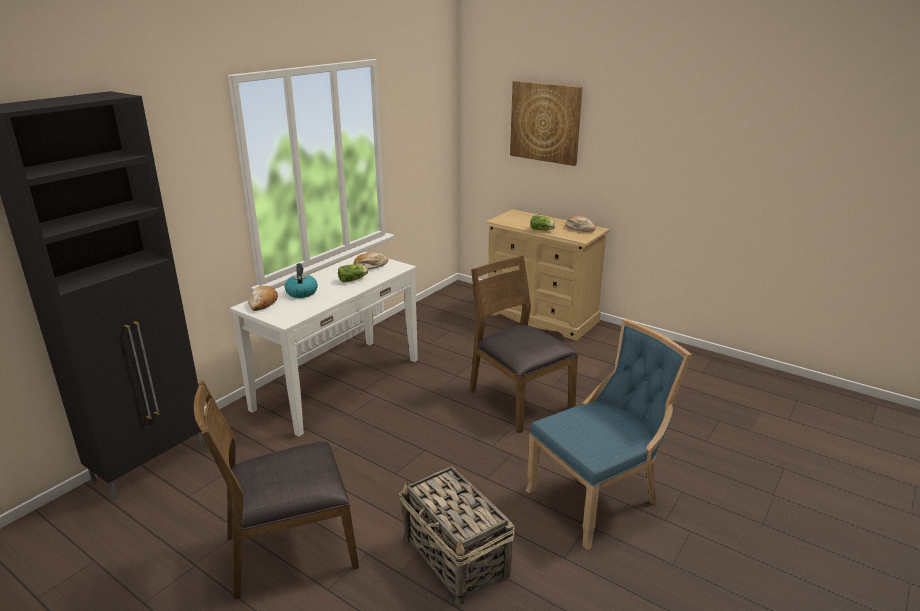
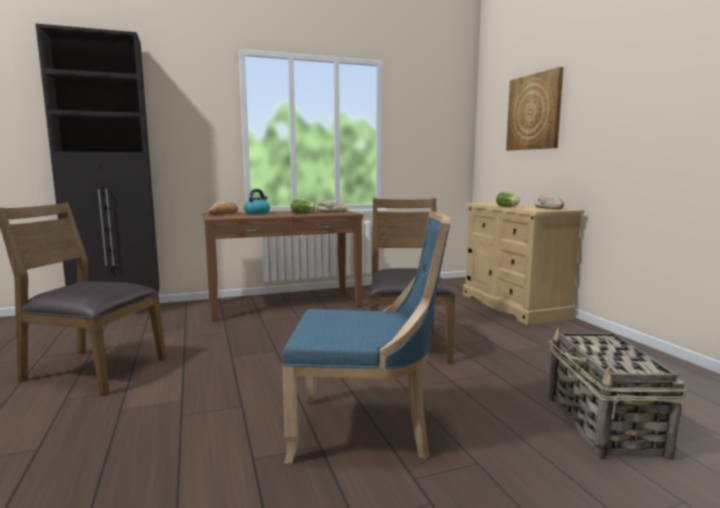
camera: 35 degrees right, 15 degrees down
white console table [230,252,418,437] -> brown console table [203,210,363,322]
basket [399,466,515,605] -> basket moved to [548,327,687,460]

